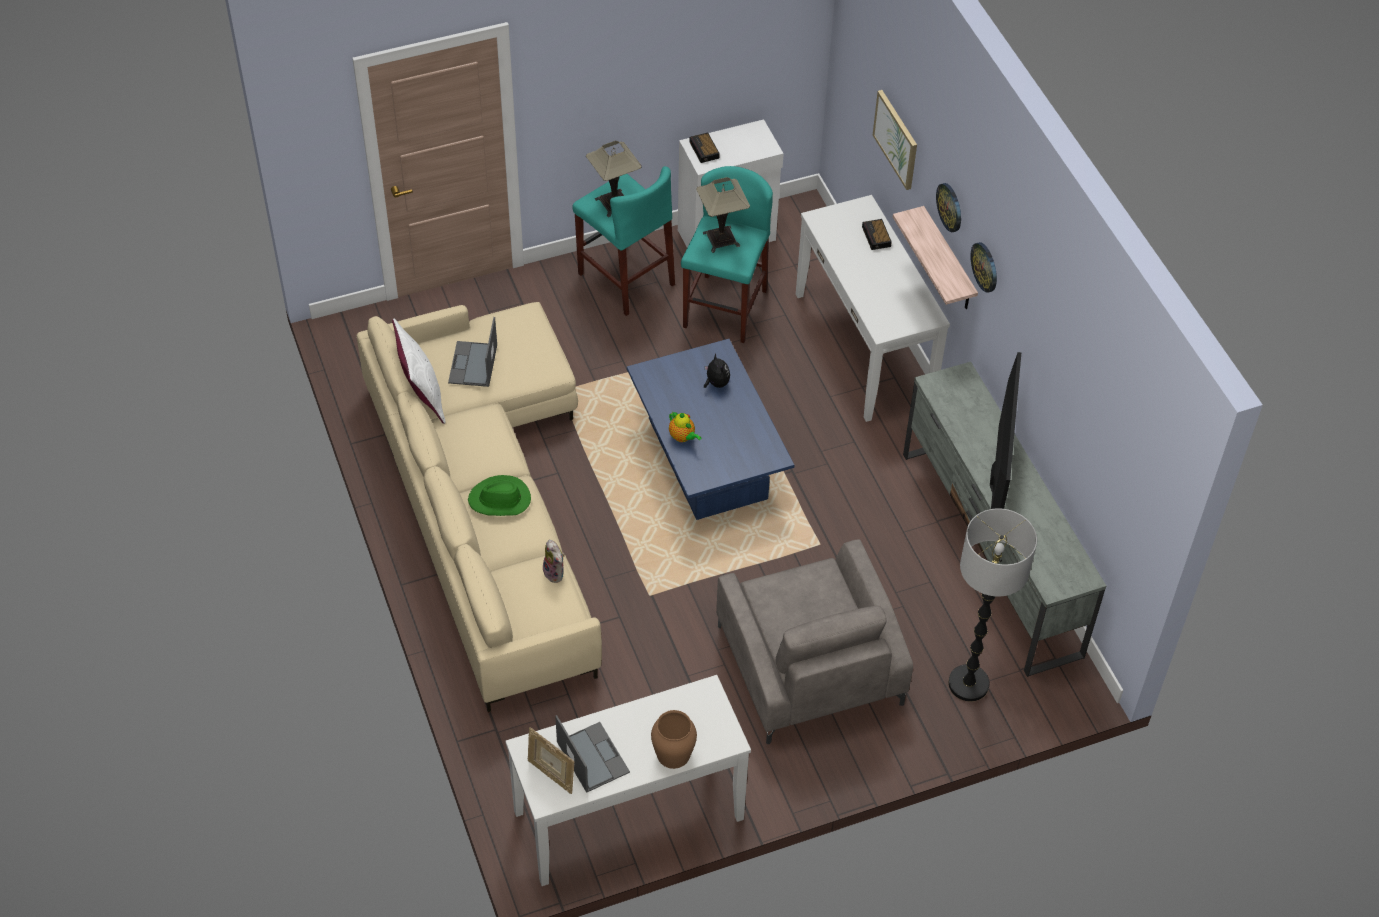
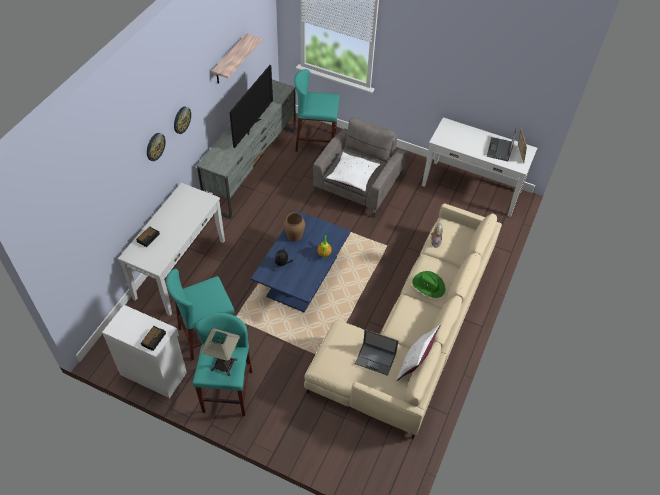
camera: 135 degrees left, 0 degrees up
laptop [448,317,497,387] -> laptop turned 60 degrees clockwise [355,329,399,376]
brown vase [651,710,697,769] -> brown vase moved to [284,212,305,242]
table lamp [696,177,750,253] -> none
picture [873,90,917,190] -> none
shelf [893,206,978,309] -> shelf moved to [212,33,262,83]
floor lamp [948,508,1037,701] -> turquoise stool [294,69,340,152]
television [990,352,1021,509] -> television turned 150 degrees clockwise [230,65,273,148]
none -> white pillow [326,152,381,192]

